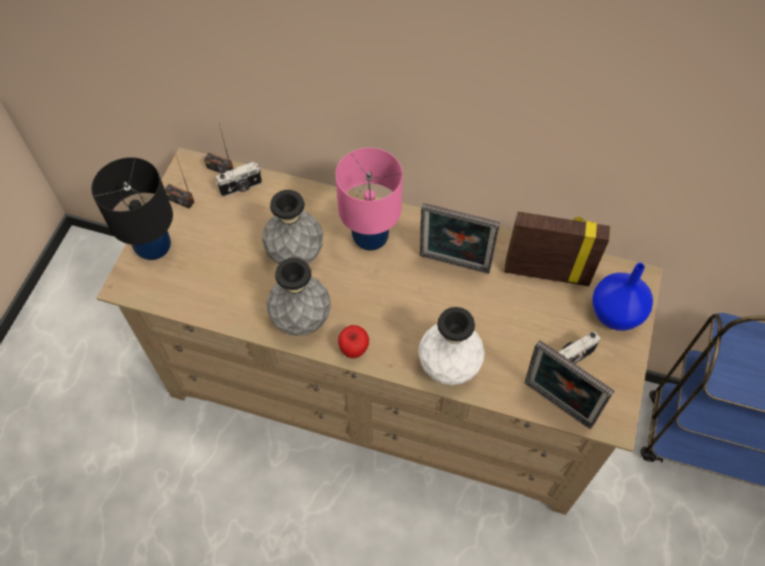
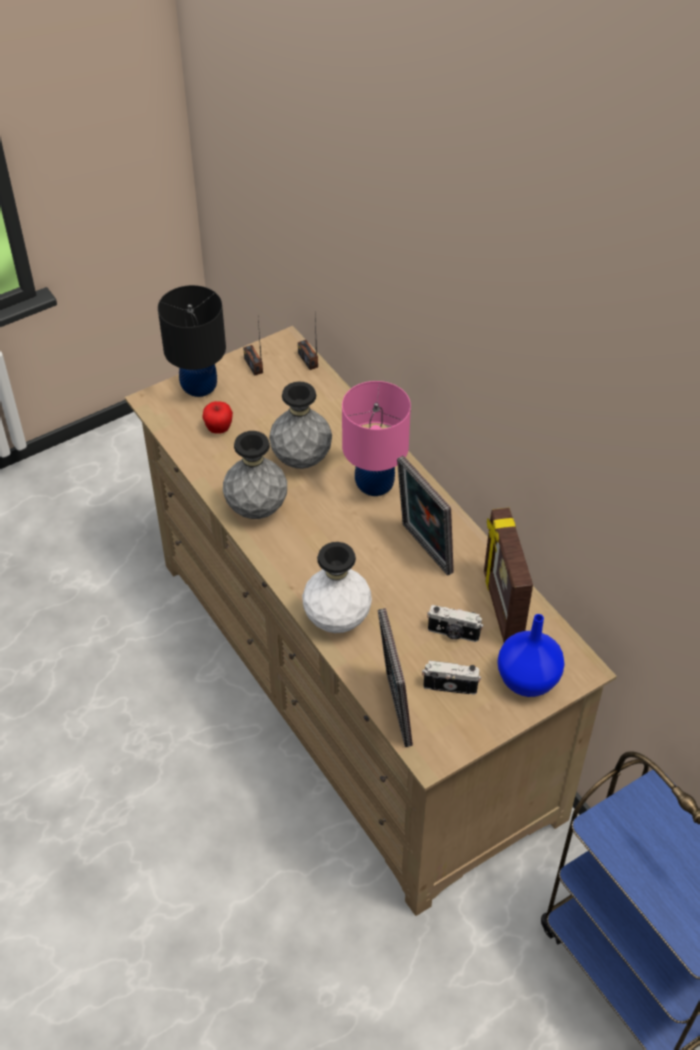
camera: 40 degrees right, 10 degrees down
camera [216,162,262,197] -> camera moved to [427,605,483,642]
apple [338,325,369,358] -> apple moved to [202,401,233,434]
picture frame [504,212,610,286] -> picture frame turned 150 degrees counterclockwise [484,508,533,642]

